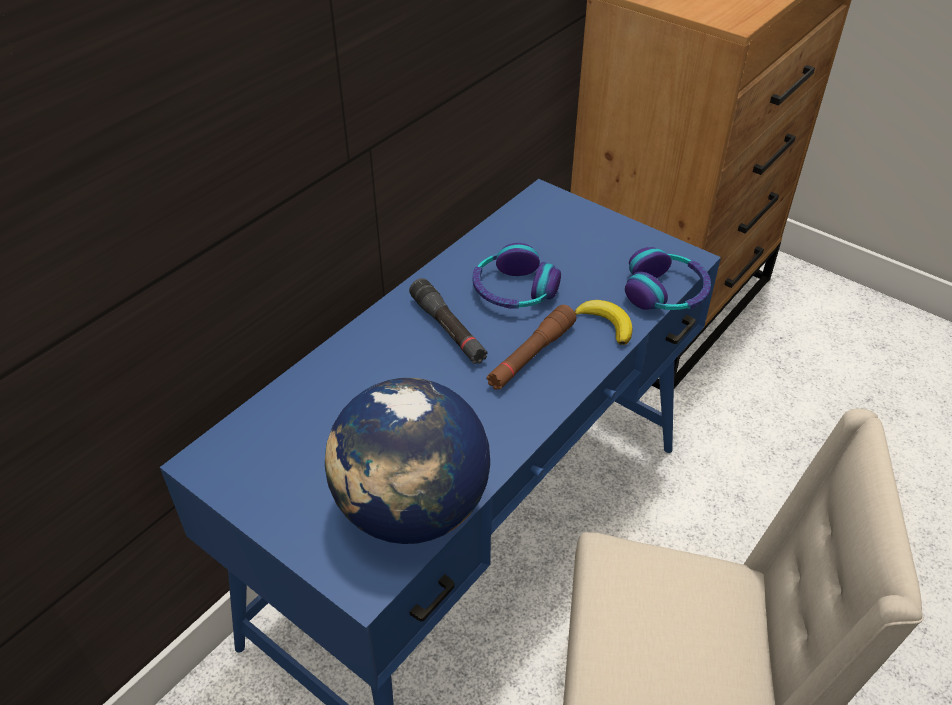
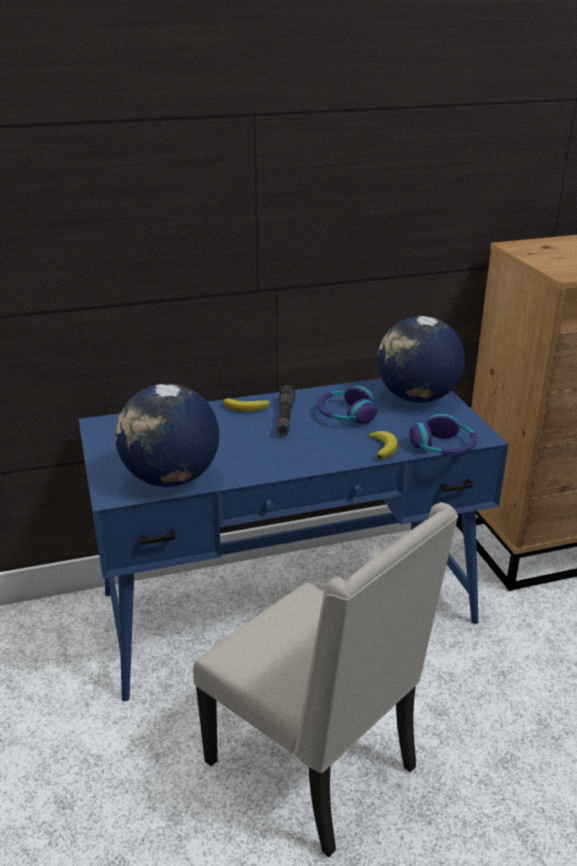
camera: 35 degrees right, 15 degrees down
brown flashlight [486,305,576,390] -> none
none -> banana [224,398,270,411]
none -> globe [377,316,465,403]

